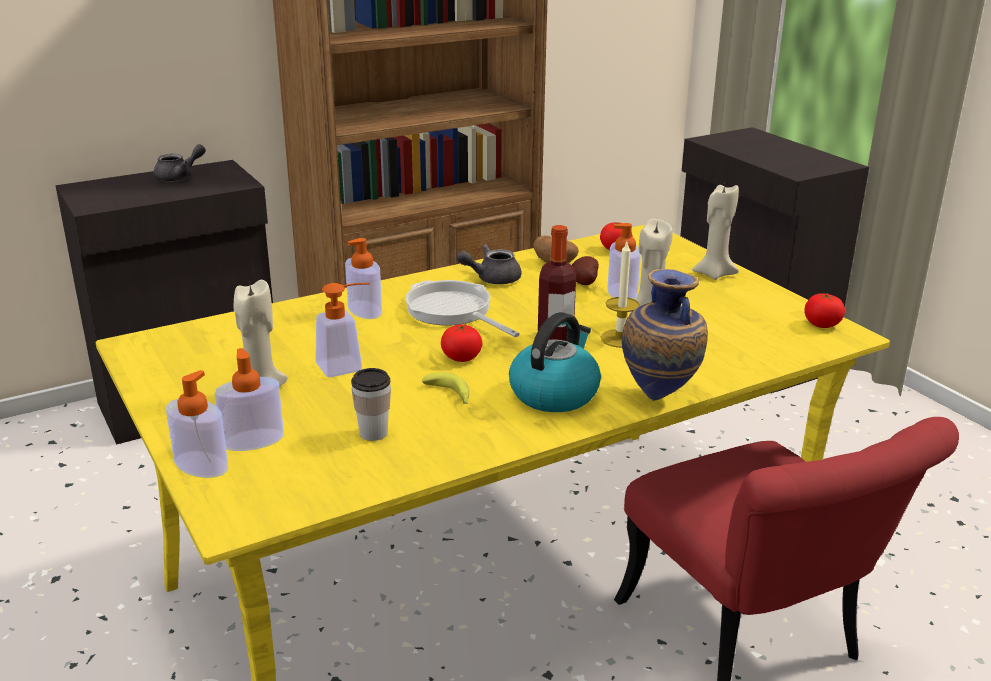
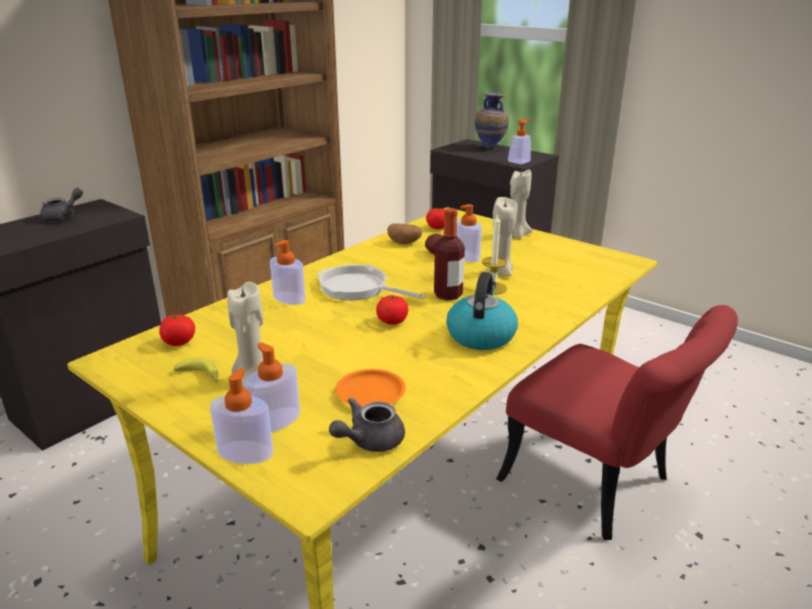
camera: 20 degrees left, 0 degrees up
soap dispenser [315,283,370,377] -> soap dispenser moved to [508,119,532,164]
cup [351,368,391,441] -> orange plate [335,369,406,407]
banana [422,372,469,404] -> banana moved to [174,358,219,382]
grey teapot [456,244,521,284] -> grey teapot moved to [329,397,405,452]
vase [622,269,708,401] -> vase moved to [475,93,509,149]
tomato [804,293,845,328] -> tomato moved to [159,314,195,346]

